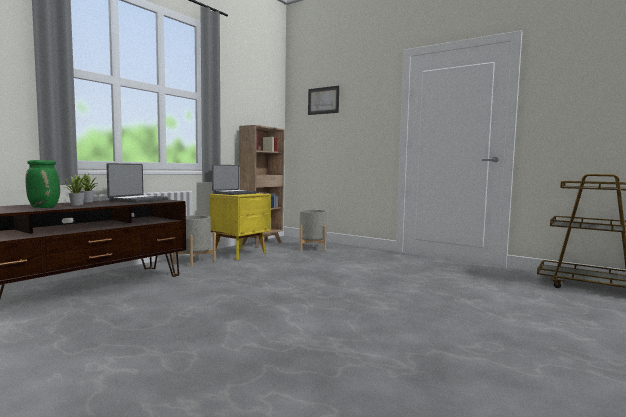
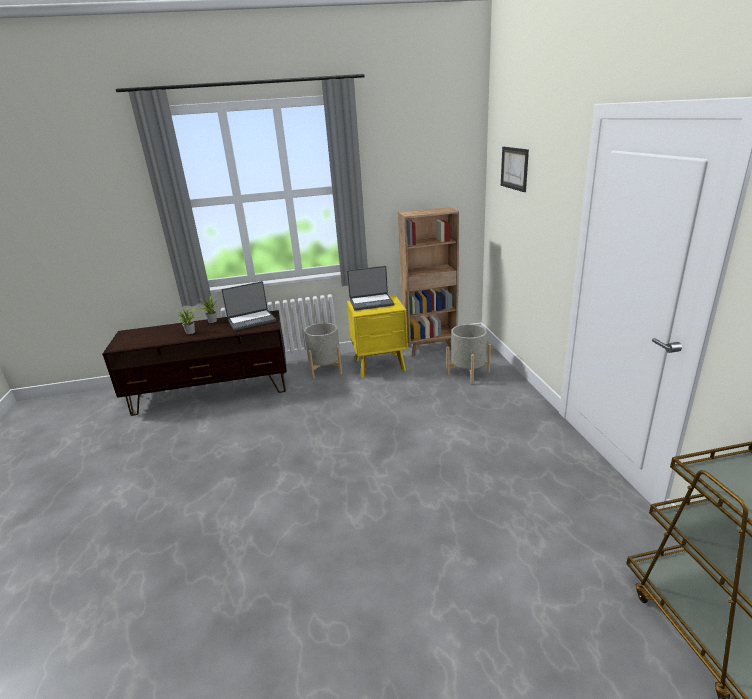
camera: 45 degrees right, 20 degrees up
green vase [25,160,60,208] -> none

